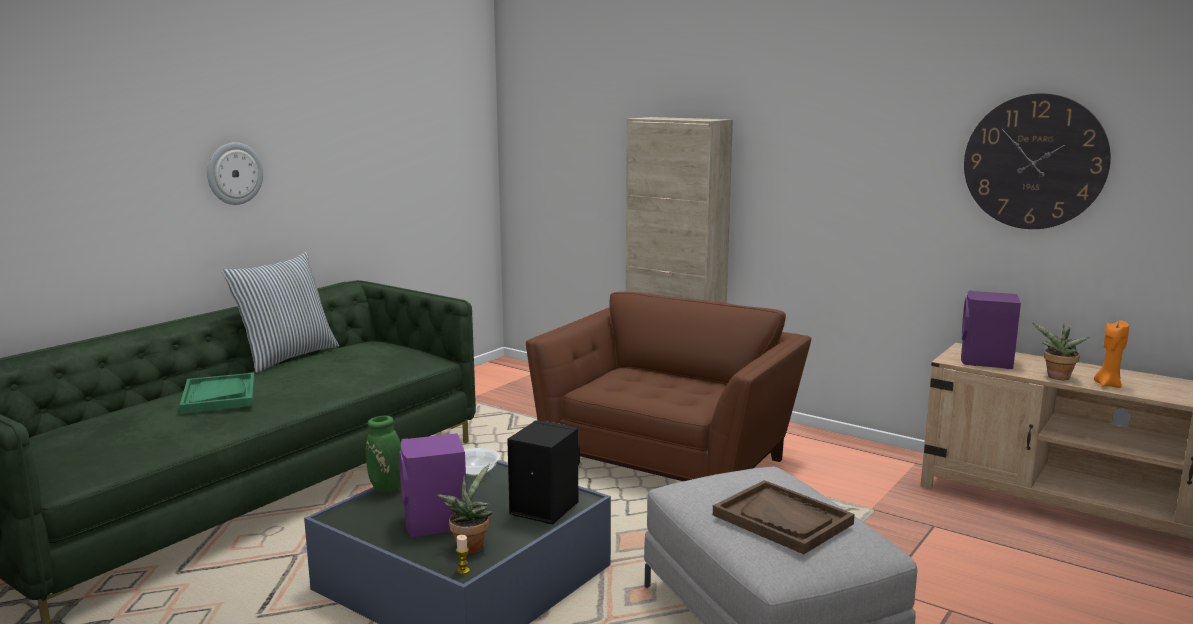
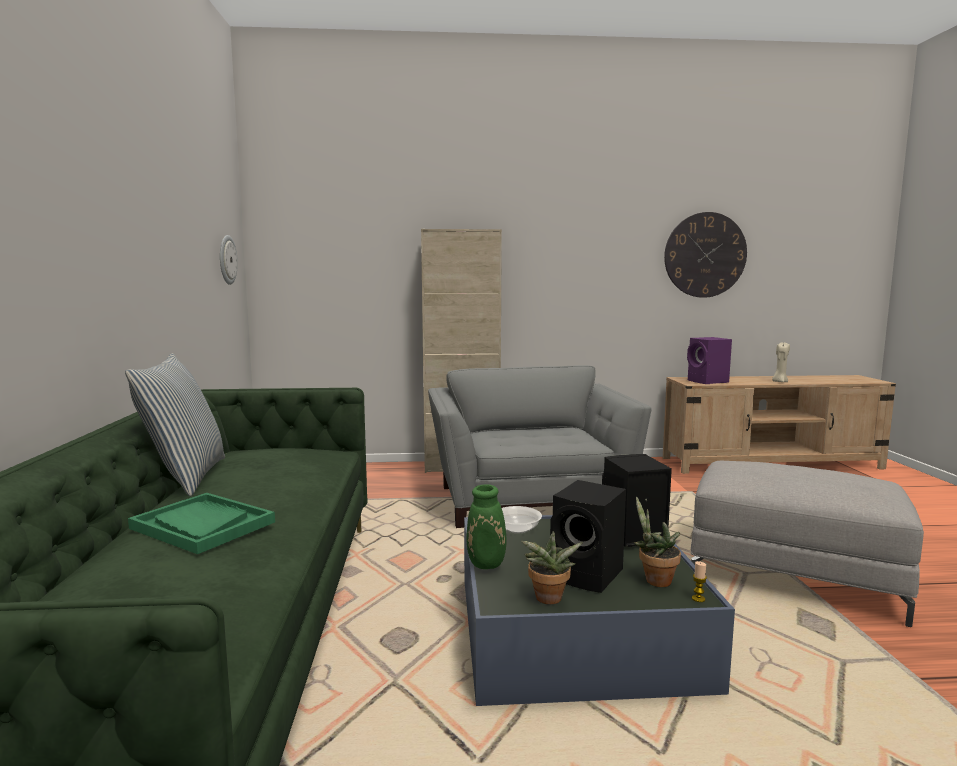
camera: 40 degrees left, 5 degrees down
wall clock [207,142,263,205] -> wall clock moved to [220,235,238,285]
purple speaker [399,433,467,537] -> black speaker [550,480,626,593]
brown armchair [526,292,811,481] -> grey armchair [428,365,652,528]
brown tray [713,480,855,554] -> none
potted plant [1033,323,1089,380] -> potted plant moved to [521,531,583,604]
orange candle [1094,320,1129,388] -> beige candle [772,342,790,382]

